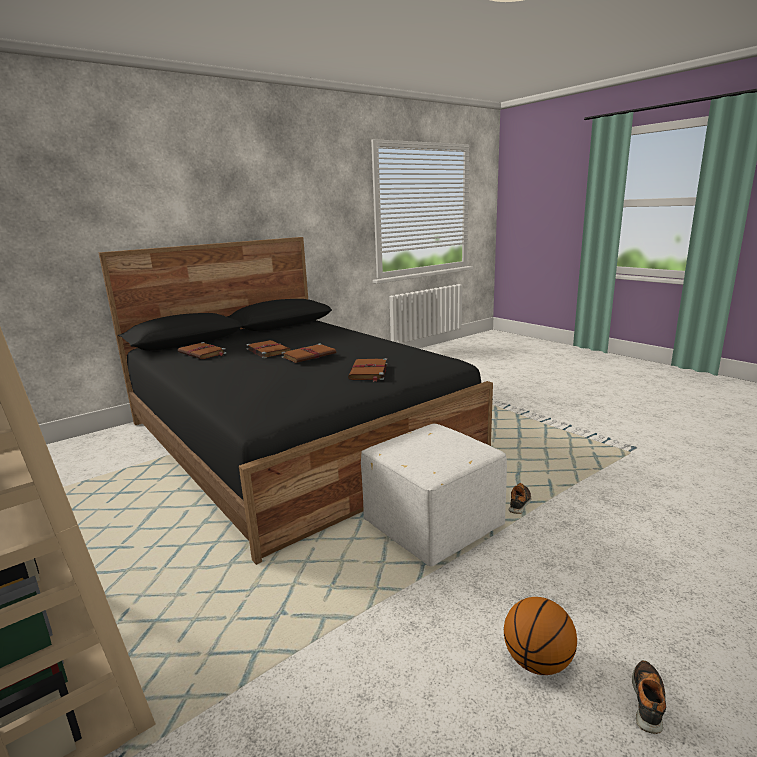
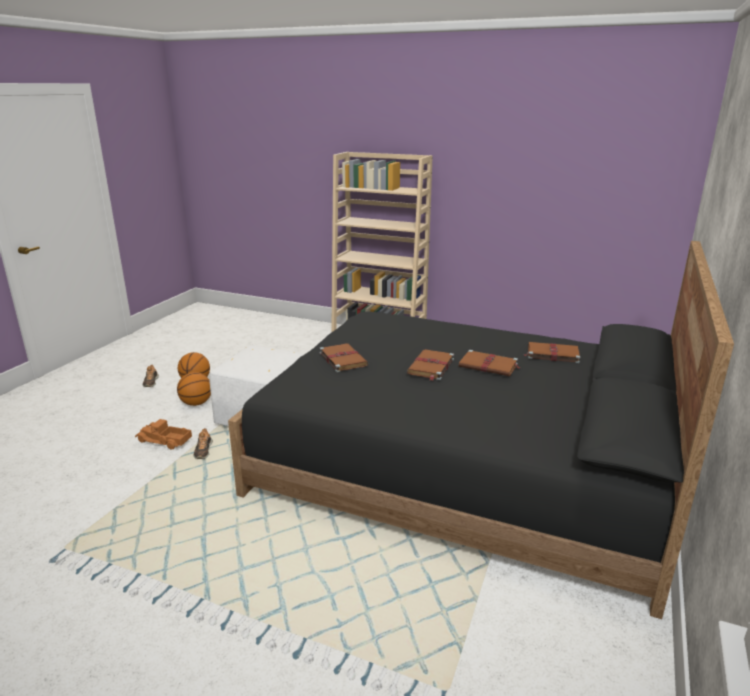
camera: 150 degrees right, 5 degrees up
none -> toy truck [135,419,192,449]
none -> basketball [177,372,211,406]

